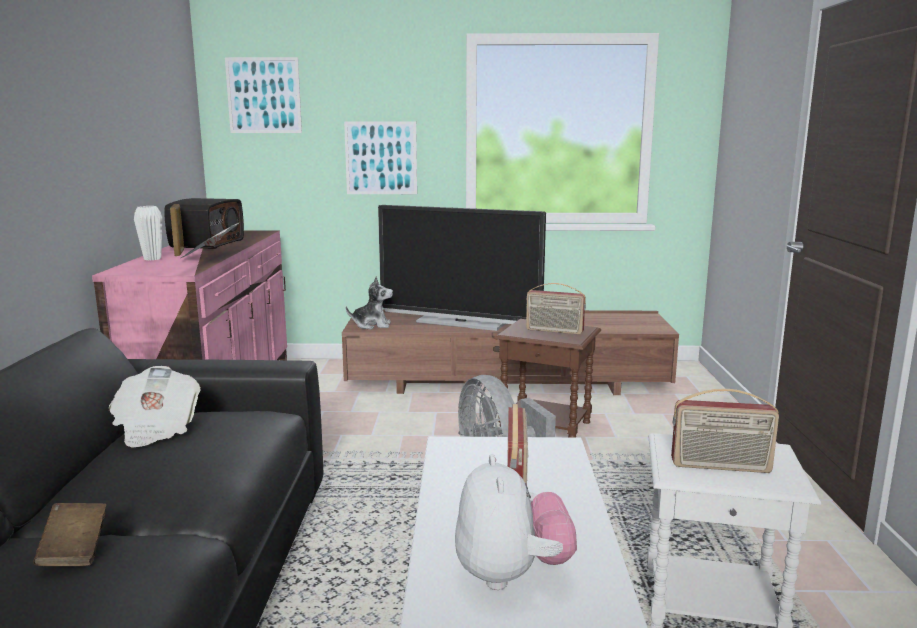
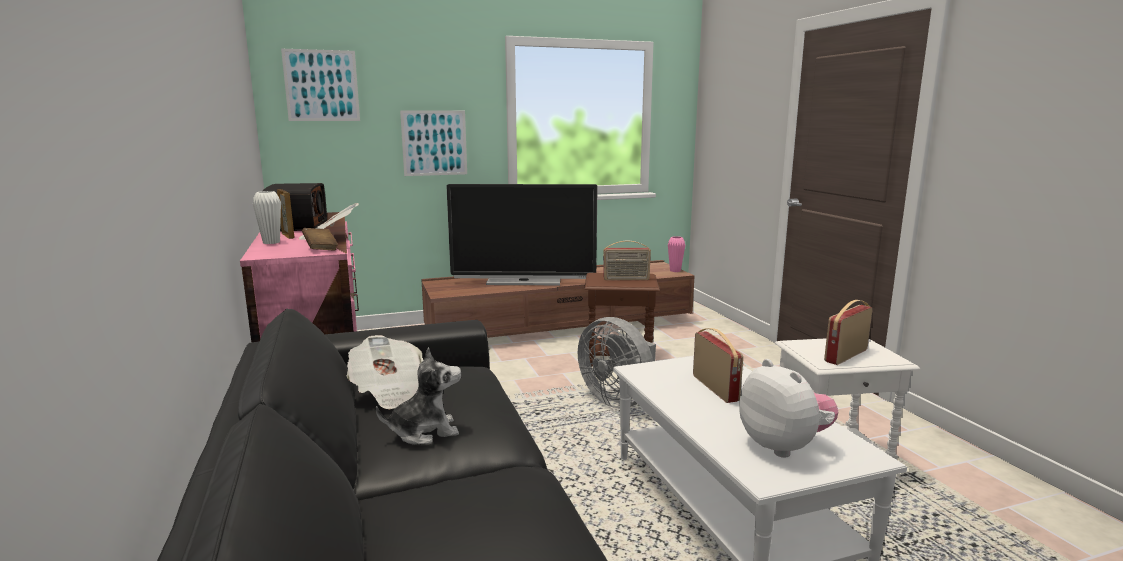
camera: 20 degrees left, 0 degrees up
brown book [33,503,107,566] -> brown book moved to [302,228,338,250]
plush toy [346,276,393,329] -> plush toy moved to [376,347,461,444]
radio [671,389,779,473] -> radio turned 150 degrees clockwise [824,300,873,365]
none -> pink vase [668,236,685,272]

